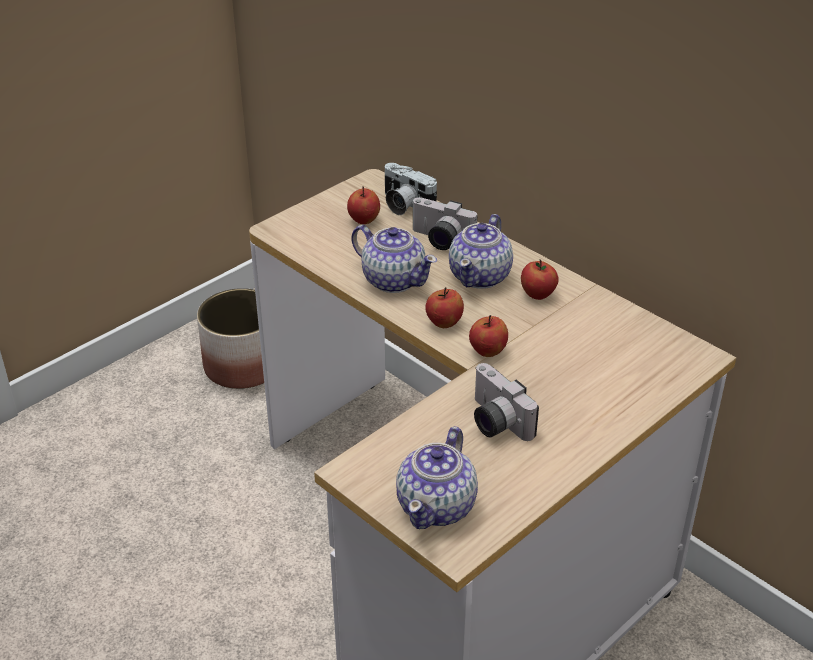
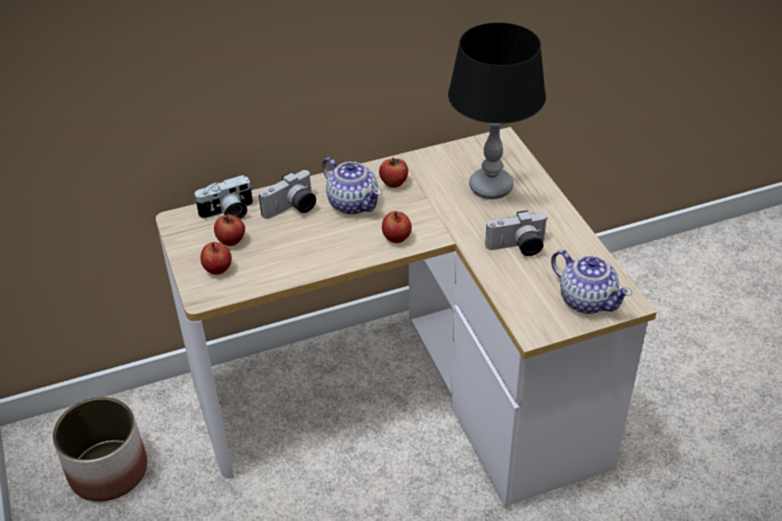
camera: 65 degrees left, 5 degrees up
teapot [351,225,437,293] -> none
apple [469,315,508,357] -> apple moved to [200,242,232,275]
none -> black table lamp [448,22,546,199]

